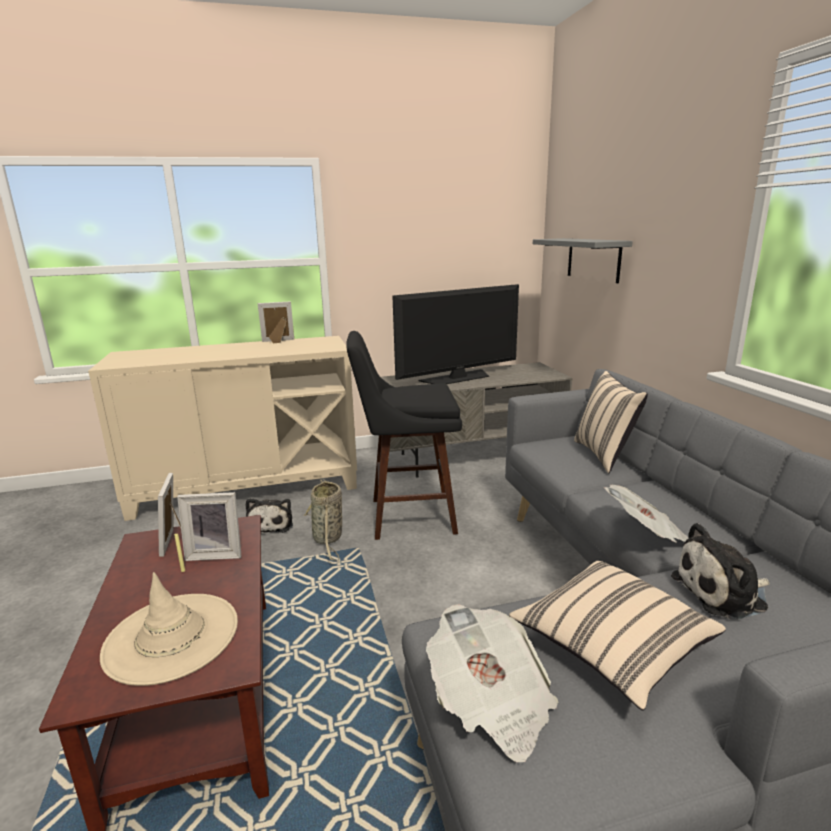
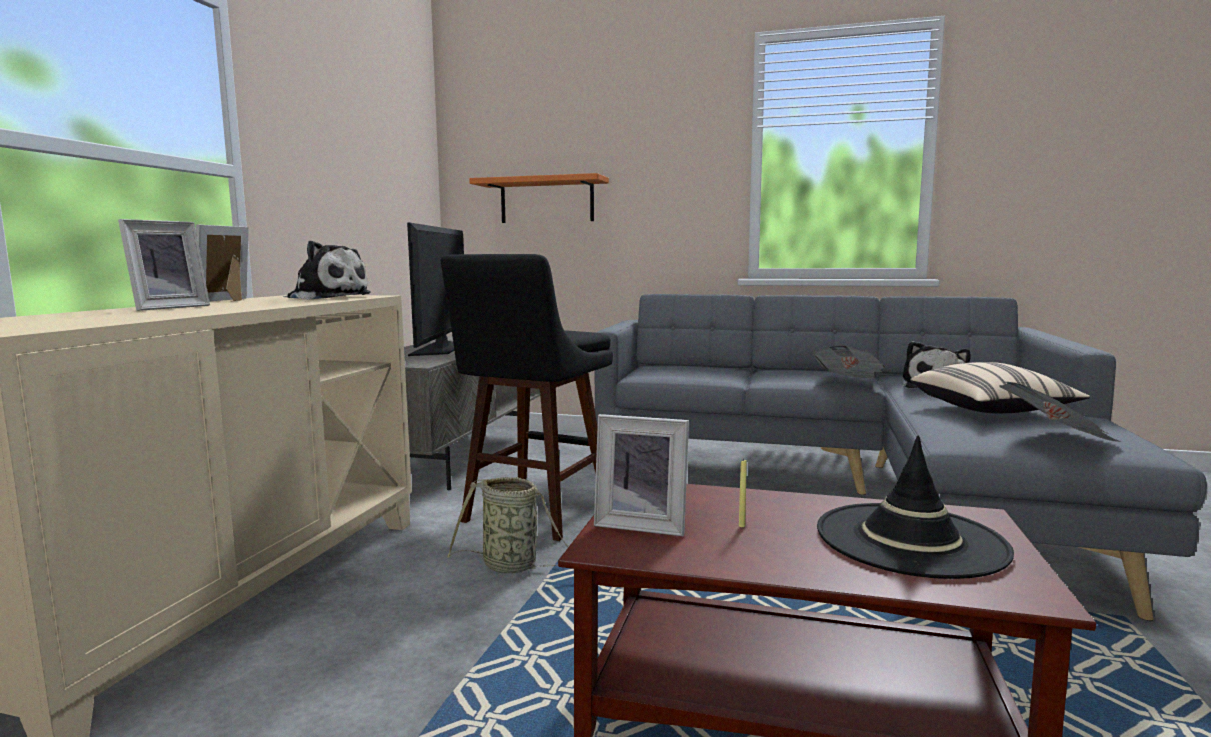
camera: 60 degrees left, 10 degrees down
beige hat [100,572,238,686] -> black hat [817,436,1014,579]
picture frame [177,492,242,561] -> picture frame moved to [118,219,210,311]
plush toy [246,498,293,533] -> plush toy moved to [283,241,371,300]
grey shelf [533,238,633,283] -> orange shelf [469,173,609,223]
beige pillow [574,371,648,473] -> none

